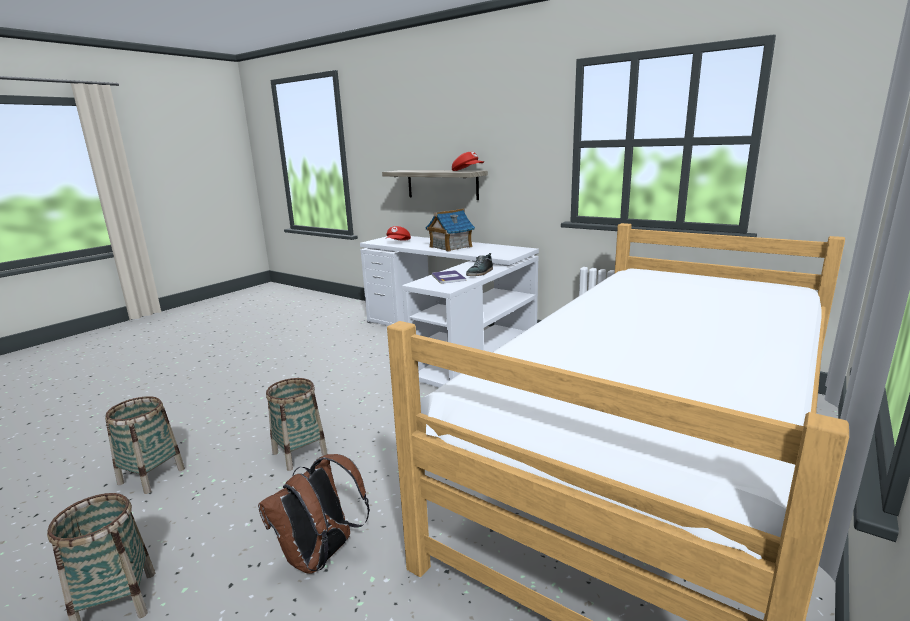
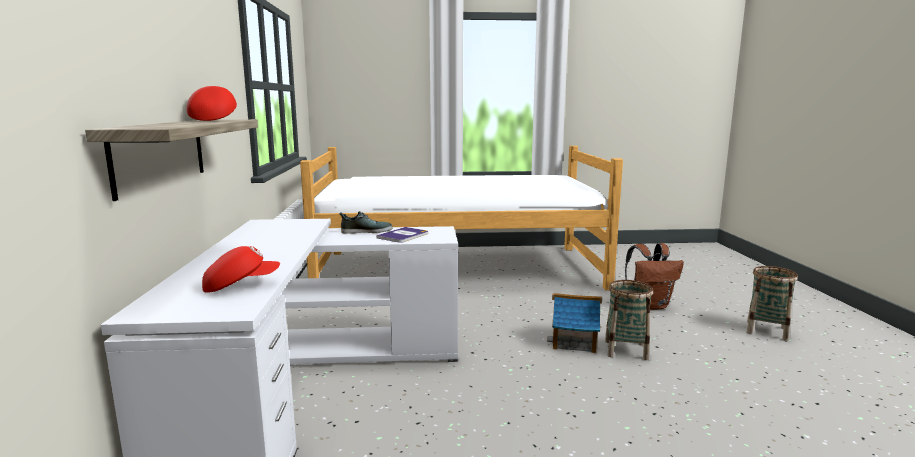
camera: 130 degrees left, 5 degrees down
basket [105,396,185,494] -> none
toy house [425,208,475,252] -> toy house moved to [547,293,602,353]

